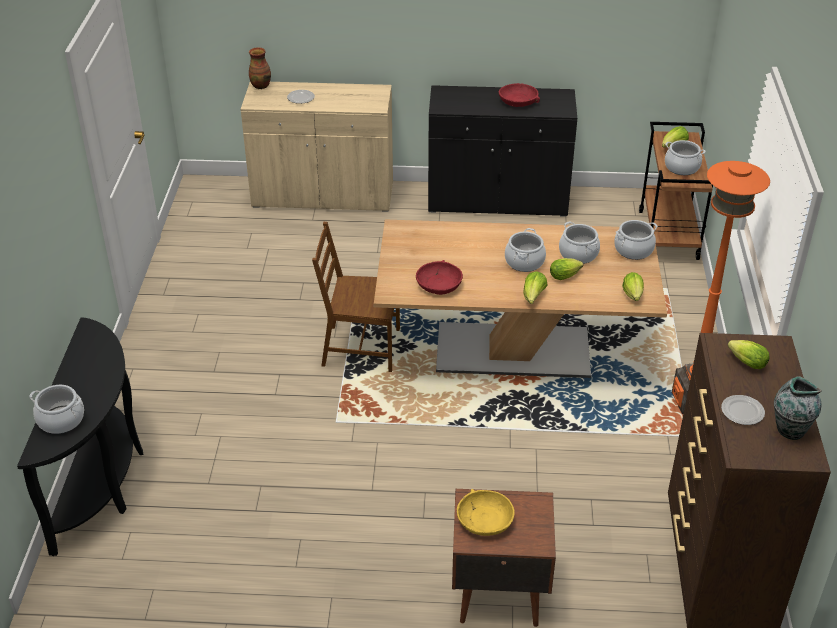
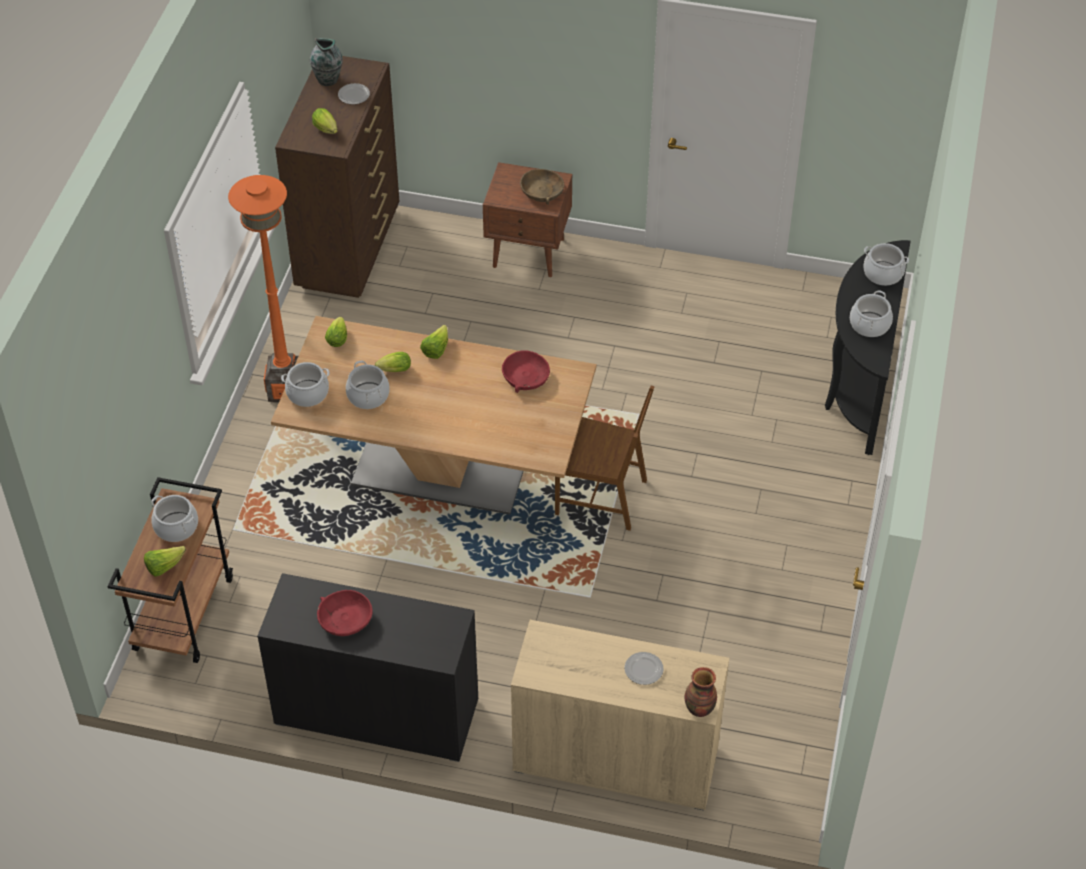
camera: 170 degrees left, 10 degrees up
yellow bowl [457,489,515,536] -> brown bowl [520,169,564,205]
cooking pot [505,228,546,272] -> cooking pot moved to [850,290,893,337]

